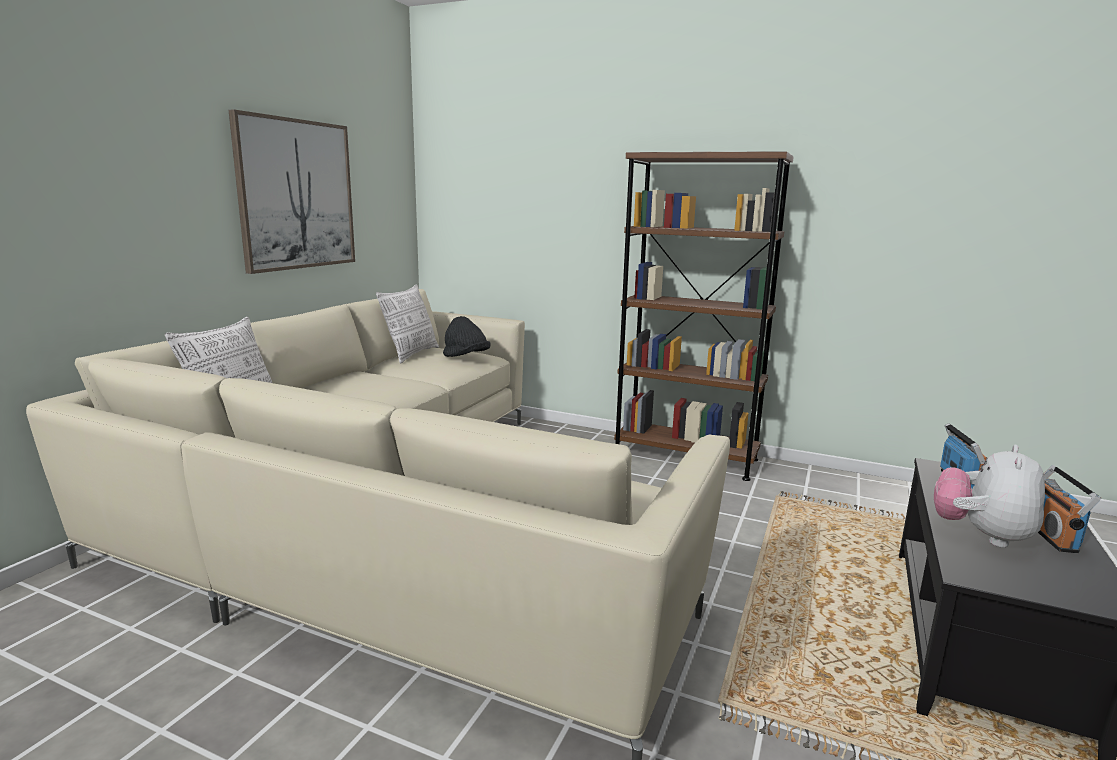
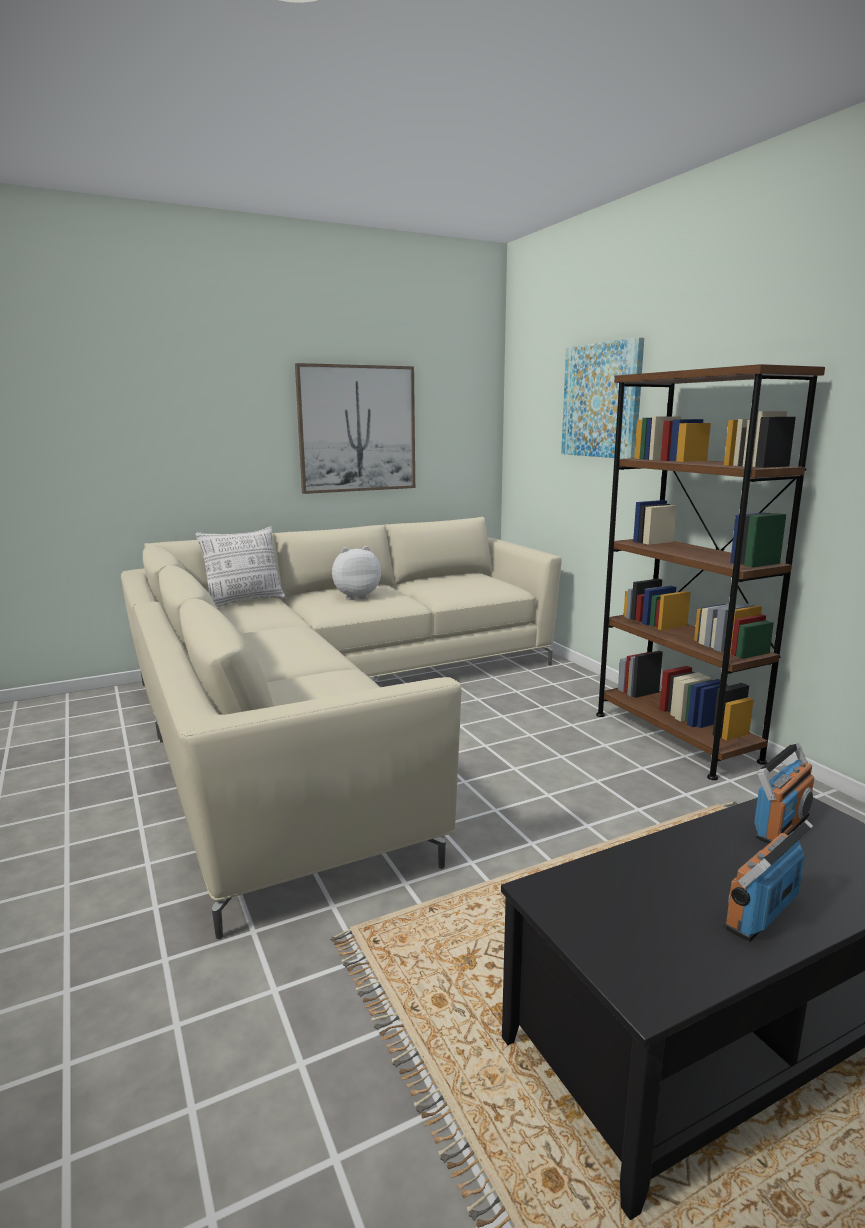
camera: 40 degrees right, 0 degrees up
pillow [376,284,439,363] -> none
black hat [443,316,491,357] -> none
plush toy [934,445,1045,548] -> plush toy moved to [332,546,381,600]
none -> picture [561,337,644,459]

